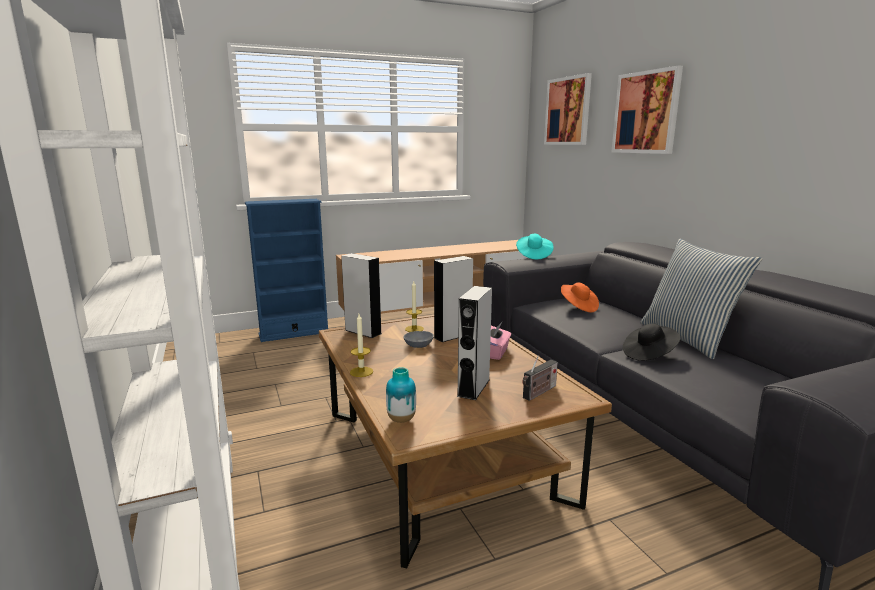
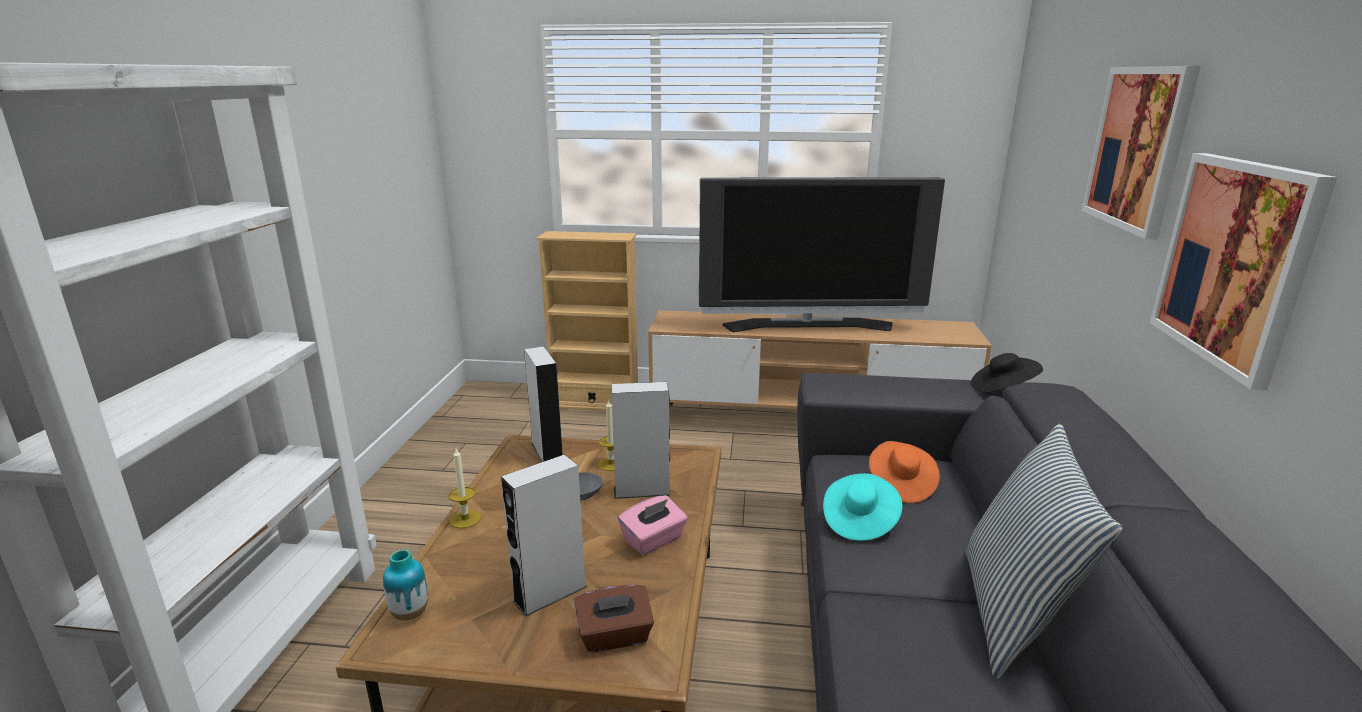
camera: 30 degrees right, 5 degrees up
blue bookcase [245,199,328,342] -> beige bookcase [536,231,638,411]
turquoise hat [516,234,554,259] -> turquoise hat moved to [823,473,903,541]
radio [523,355,558,401] -> brown tissue box [574,585,654,653]
picture [544,73,592,145] -> picture moved to [1150,153,1338,390]
black hat [623,324,680,361] -> black hat moved to [971,353,1043,393]
none -> television [699,177,945,332]

